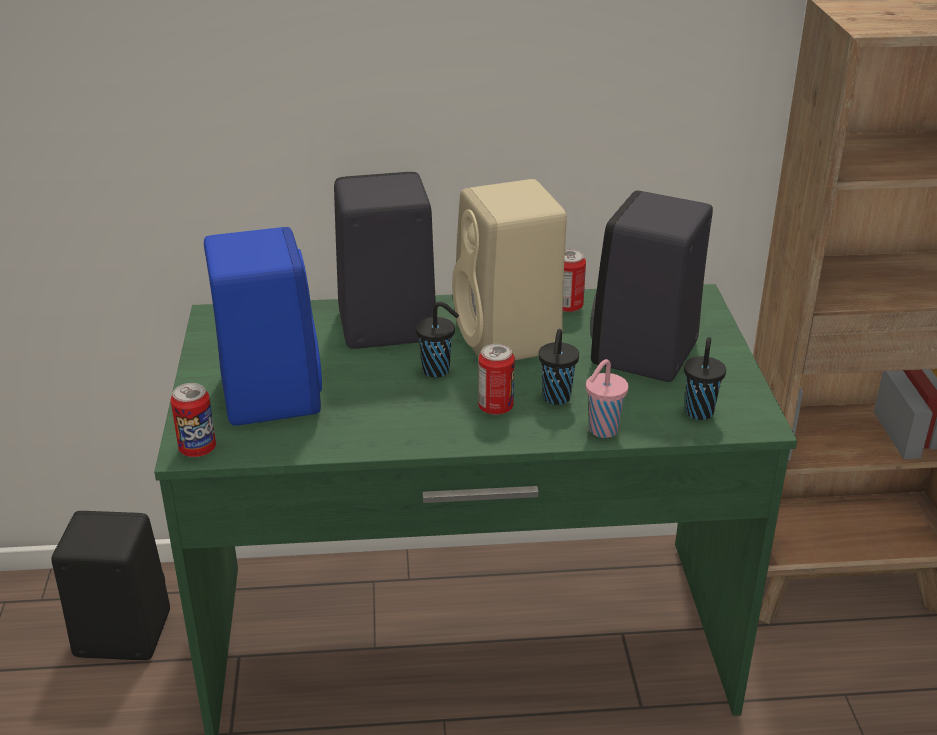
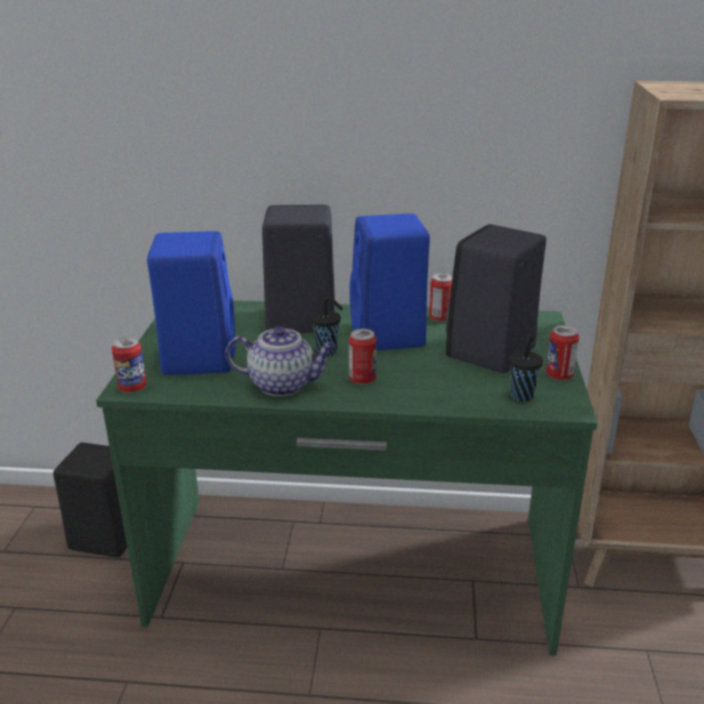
camera: 10 degrees right, 5 degrees down
beige speaker [452,179,567,360] -> blue speaker [350,214,430,350]
black cup [538,329,579,405] -> none
pink cup [586,359,629,438] -> none
none -> teapot [226,326,336,396]
none -> can [546,325,579,381]

